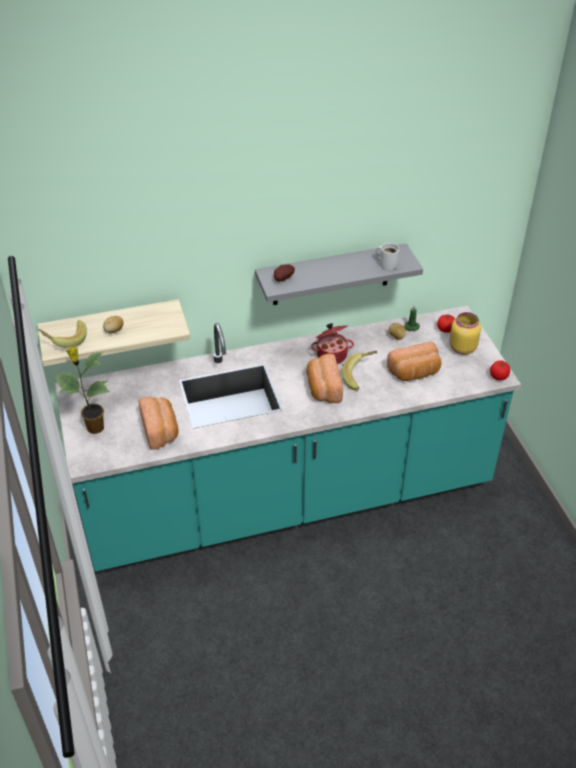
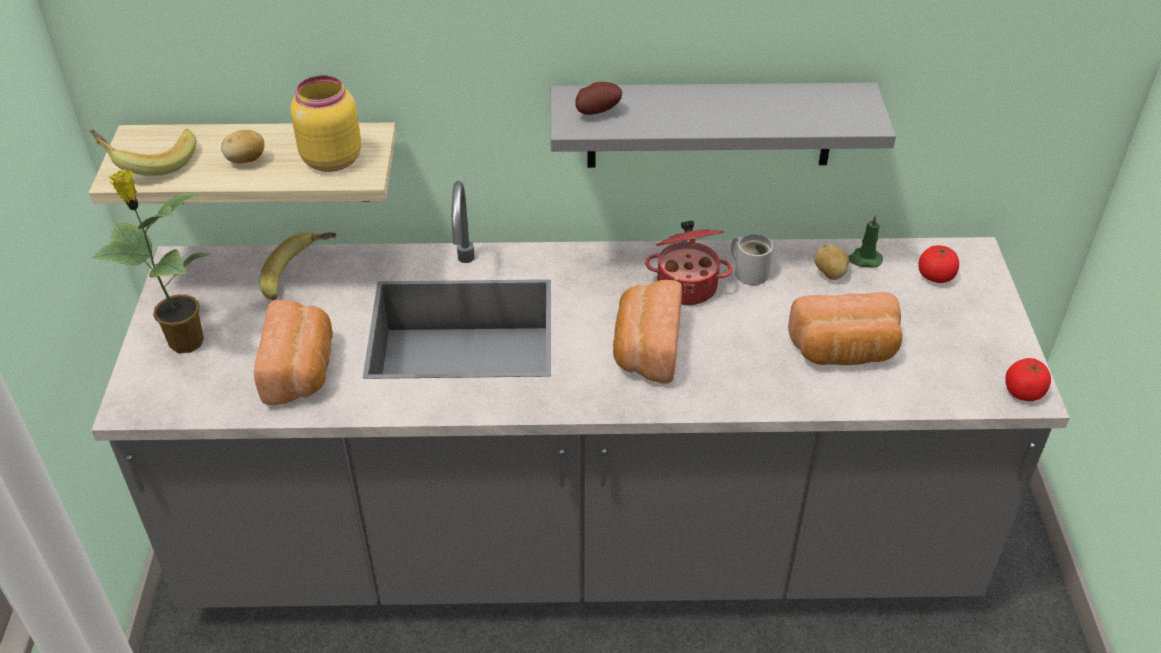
camera: 15 degrees right, 0 degrees up
turquoise counter [55,306,521,572] -> grey counter [91,181,1070,608]
banana [342,351,377,390] -> banana moved to [260,231,337,300]
white mug [375,243,399,270] -> white mug moved to [731,234,773,285]
yellow jar [449,312,481,355] -> yellow jar moved to [290,75,362,172]

